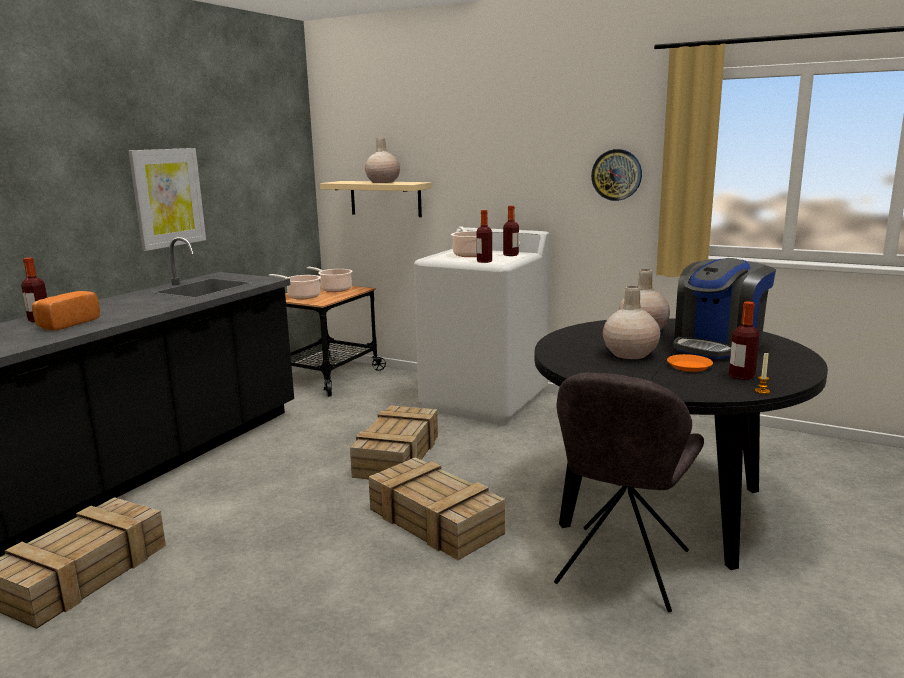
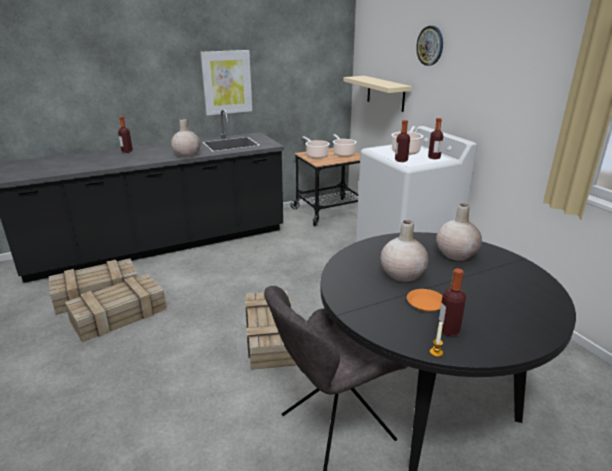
camera: 35 degrees right, 10 degrees up
bread [32,291,100,331] -> none
crate [350,405,438,480] -> crate moved to [65,274,167,342]
beige vase [365,137,400,183] -> beige vase moved to [171,119,201,157]
wall clock [591,149,642,201] -> wall clock moved to [416,26,443,66]
coffee machine [673,258,776,359] -> none

